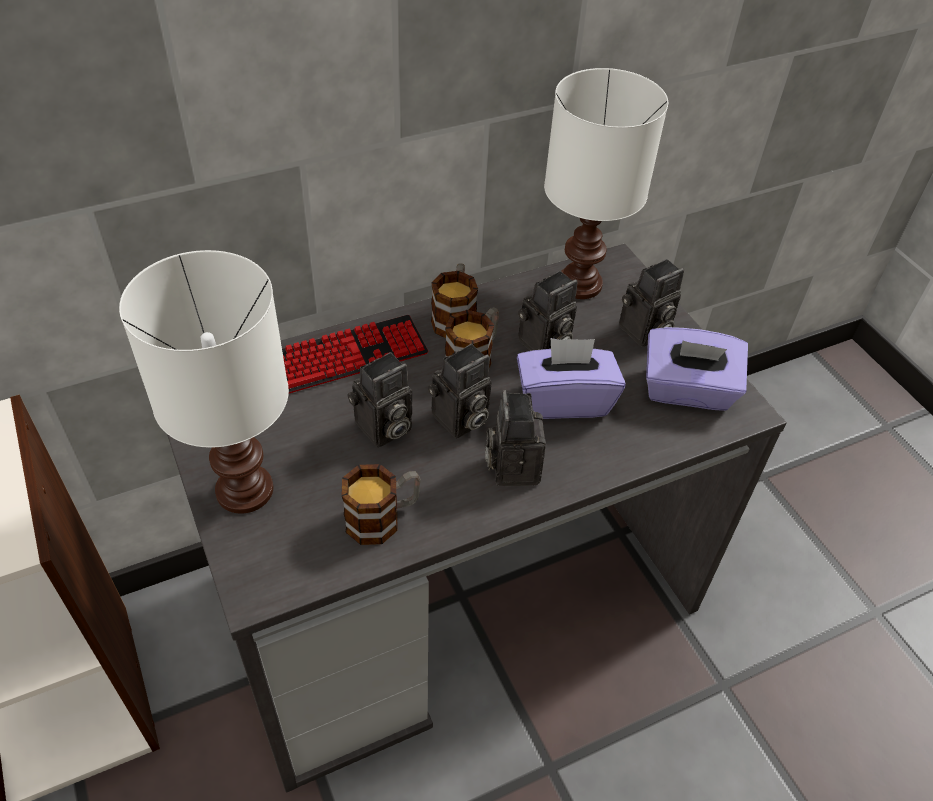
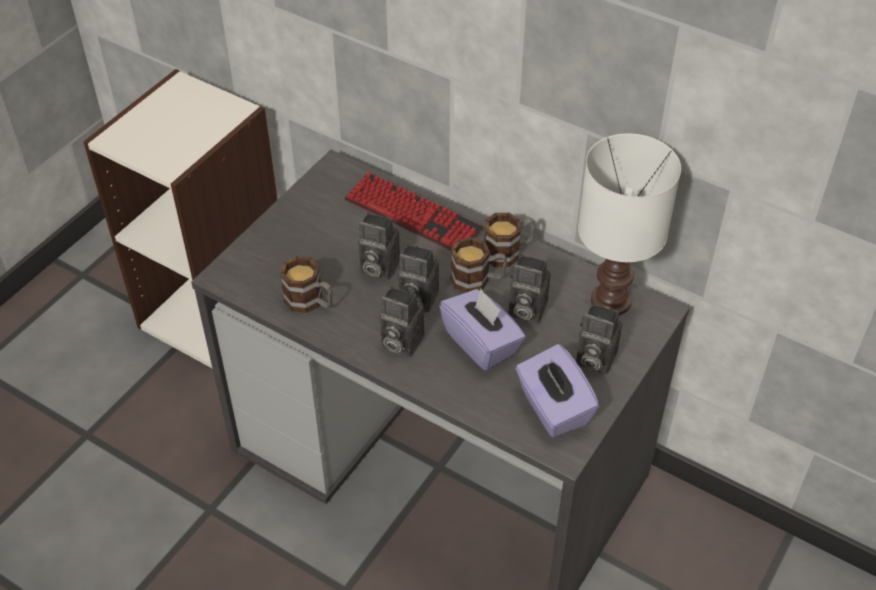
camera: 60 degrees right, 0 degrees up
white table lamp [119,250,289,514] -> none
camera [485,390,546,486] -> camera turned 120 degrees counterclockwise [380,286,424,357]

